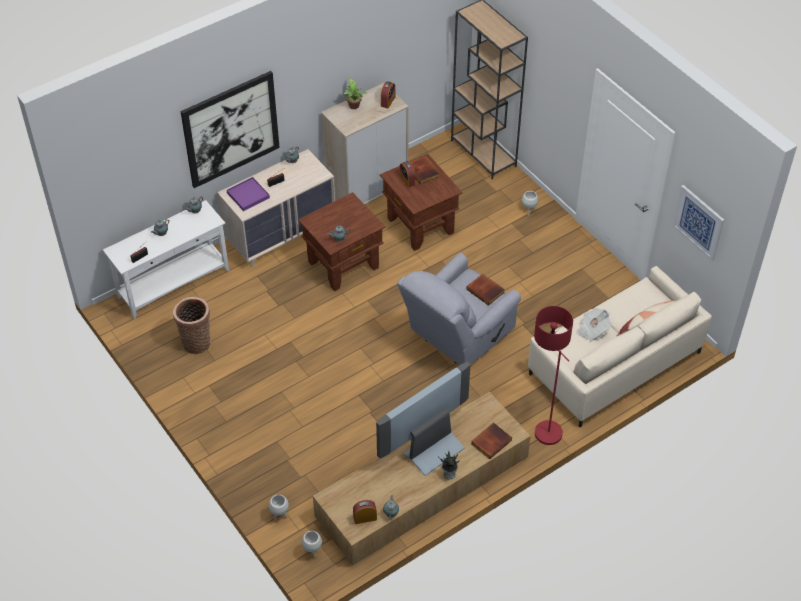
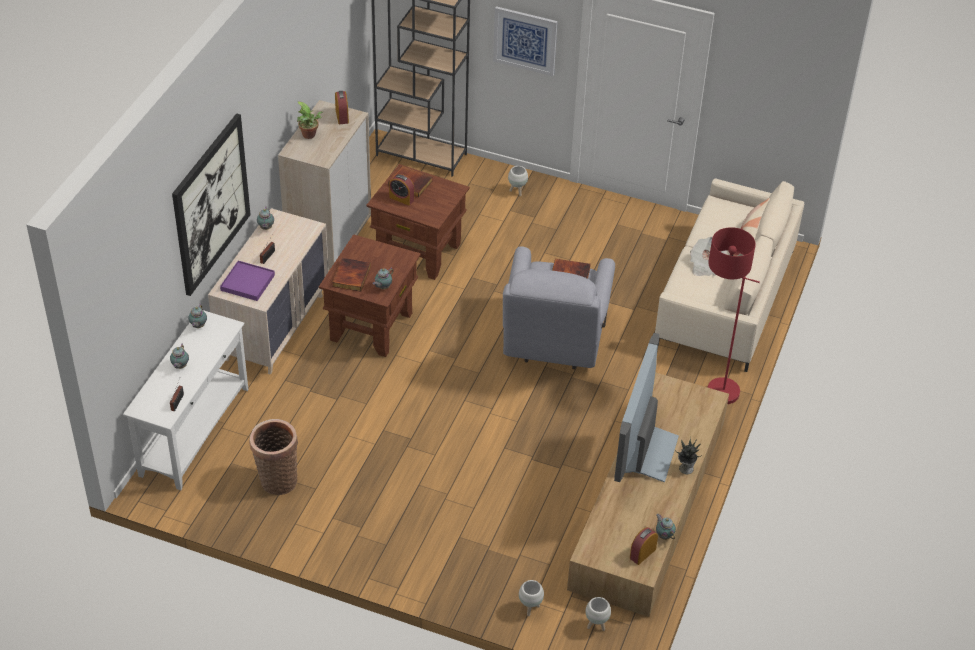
camera: 35 degrees left, 5 degrees down
book [471,422,512,459] -> book moved to [332,258,371,292]
picture [672,185,724,261] -> picture moved to [493,6,558,76]

